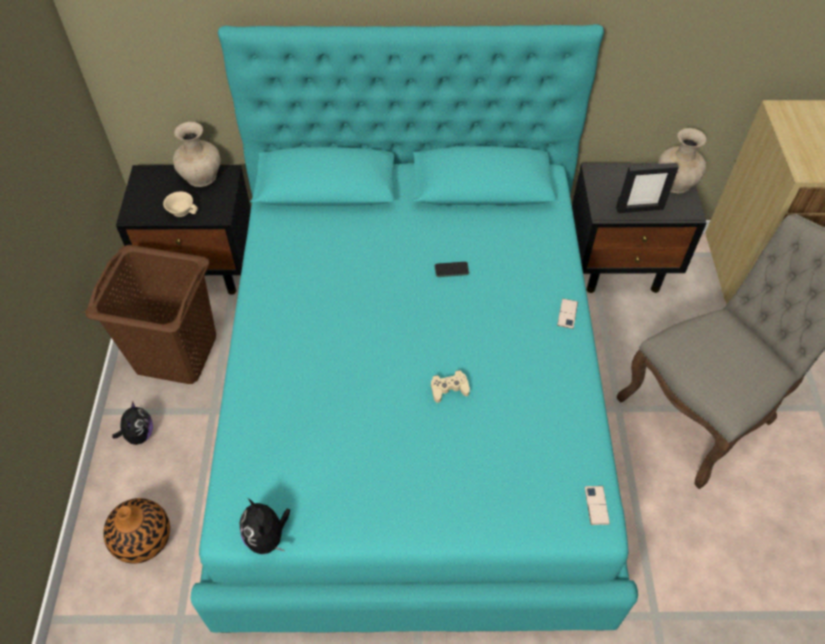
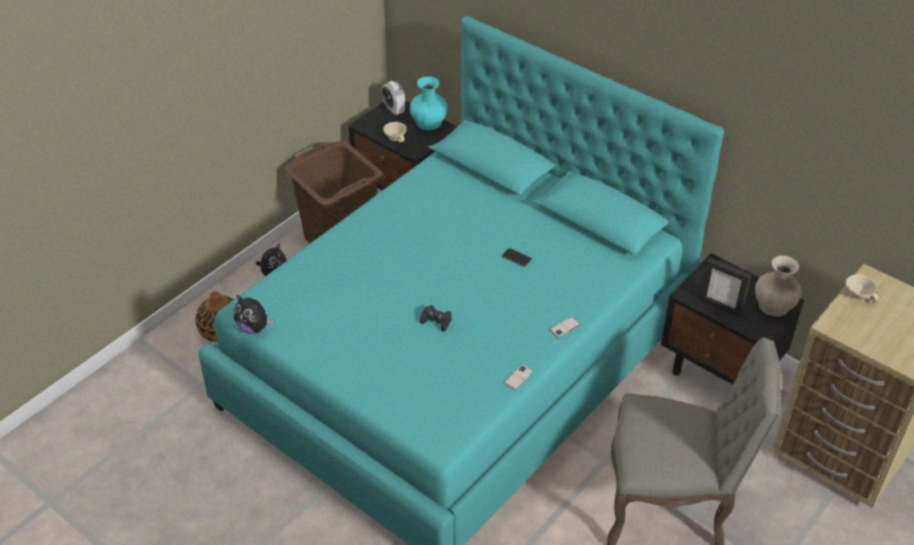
camera: 40 degrees right, 10 degrees down
beige vase [173,122,221,187] -> turquoise vase [410,76,448,130]
plush toy [239,499,290,554] -> plush toy turned 75 degrees counterclockwise [234,294,273,334]
beige game controller [431,370,470,403] -> black game controller [420,305,451,332]
phone [585,486,610,525] -> phone moved to [504,364,533,390]
none -> alarm clock [382,81,406,115]
none -> beige cup [846,274,878,303]

